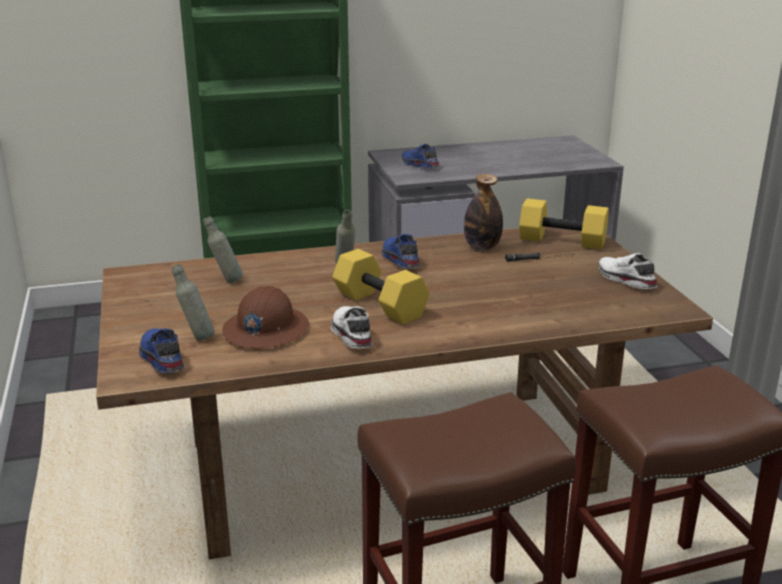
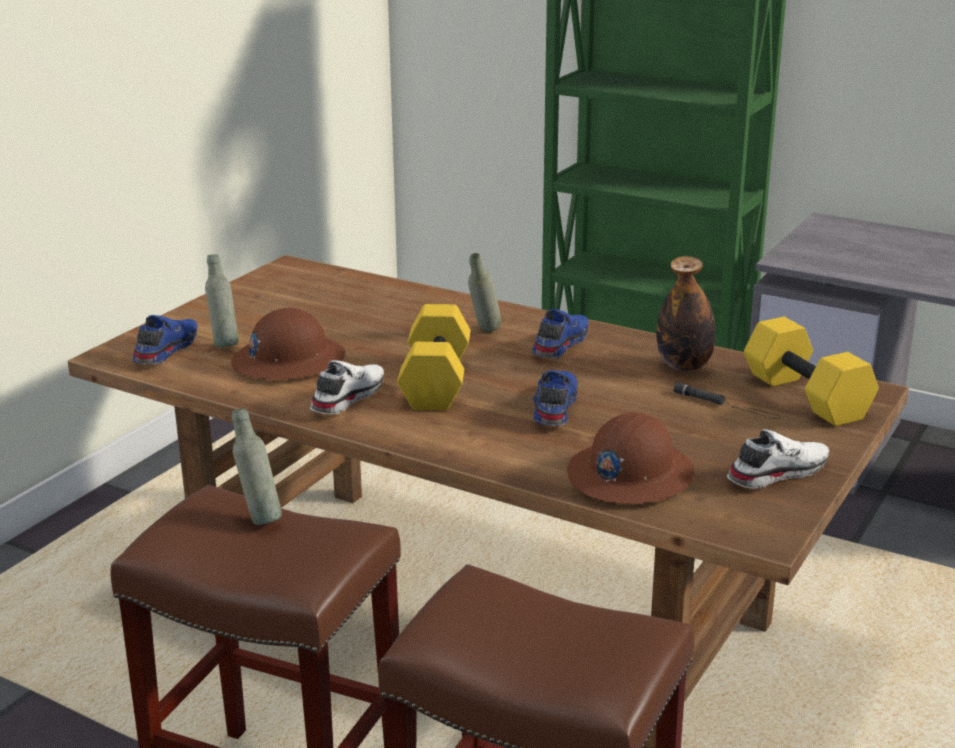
camera: 45 degrees right, 0 degrees up
grey bottle [203,216,243,283] -> grey bottle moved to [232,408,282,525]
blue shoe [402,144,439,168] -> blue shoe moved to [533,370,578,426]
white shoe [599,253,657,289] -> white shoe turned 45 degrees clockwise [727,429,829,489]
none -> brown hard hat [567,412,694,504]

